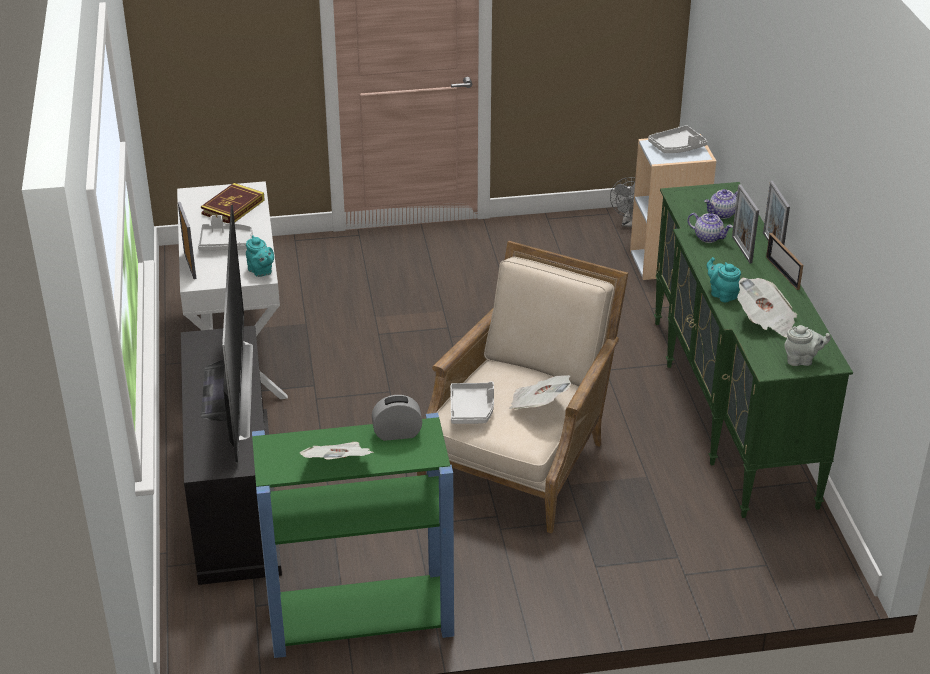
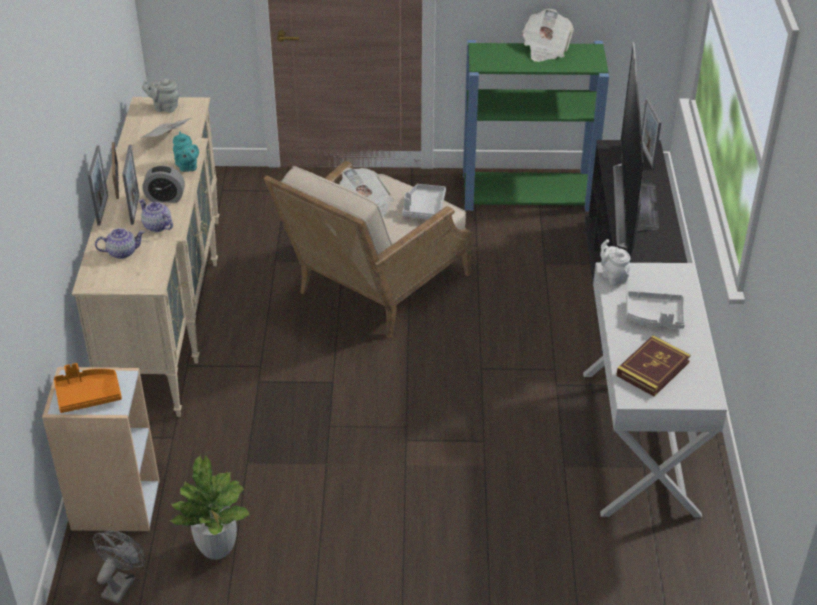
camera: 170 degrees left, 5 degrees up
picture frame [178,202,196,279] -> picture frame moved to [641,98,661,169]
turquoise teapot [246,235,274,277] -> white teapot [600,239,630,285]
alarm clock [372,395,422,441] -> alarm clock moved to [142,165,185,203]
grey tray [648,125,707,153] -> orange tray [54,363,122,413]
green cabinet [654,182,853,518] -> beige cabinet [72,97,219,417]
none -> potted plant [169,455,250,560]

